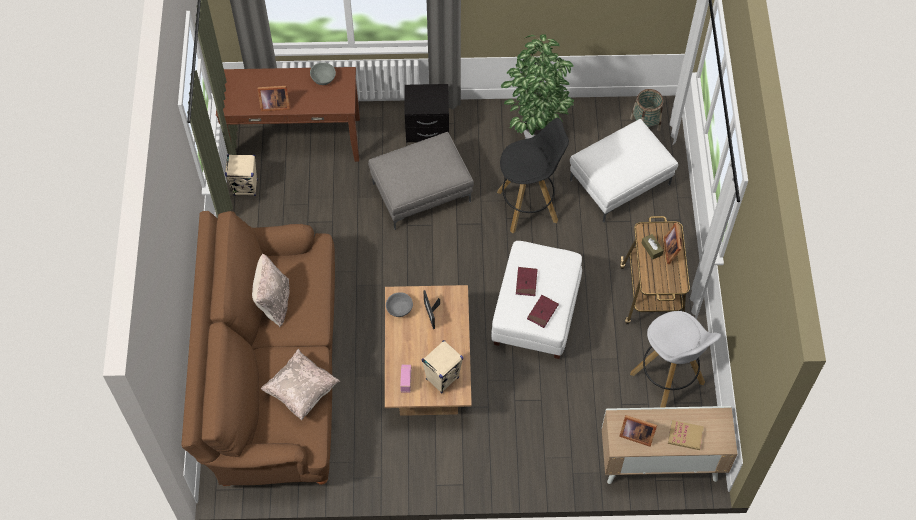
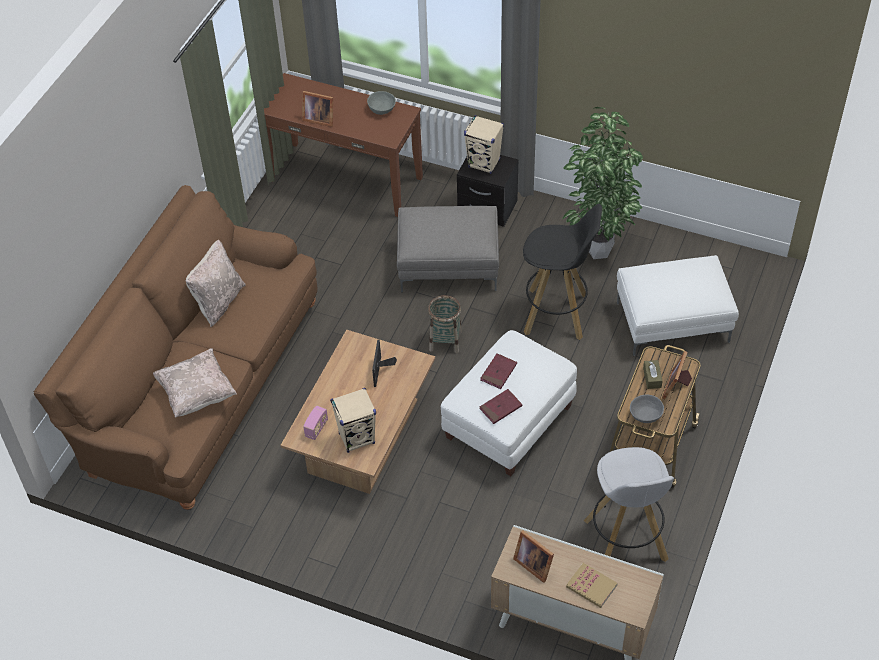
camera: 25 degrees right, 10 degrees down
beige speaker [225,154,258,196] -> beige speaker moved to [464,115,504,174]
grey bowl [386,292,413,317] -> grey bowl moved to [630,395,664,423]
basket [630,89,663,131] -> basket moved to [428,295,462,353]

